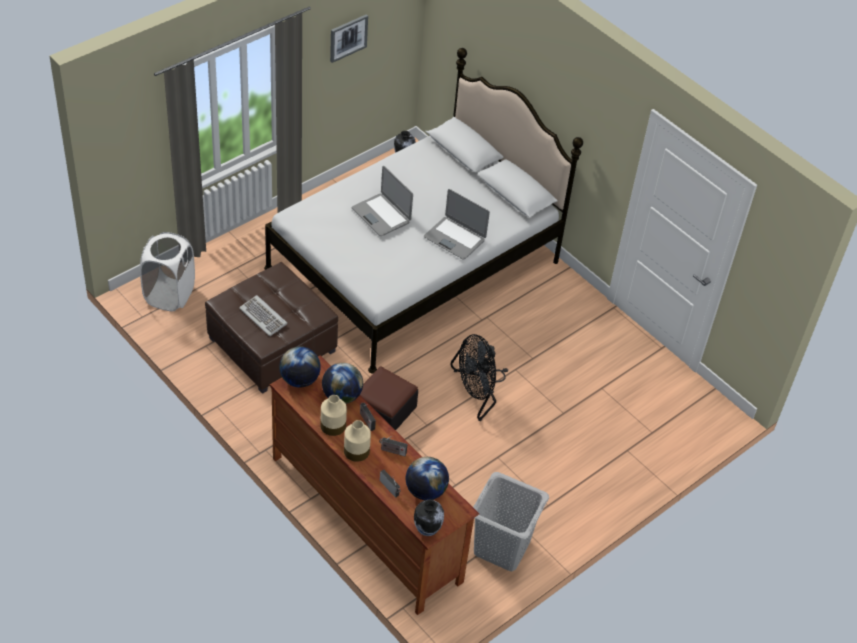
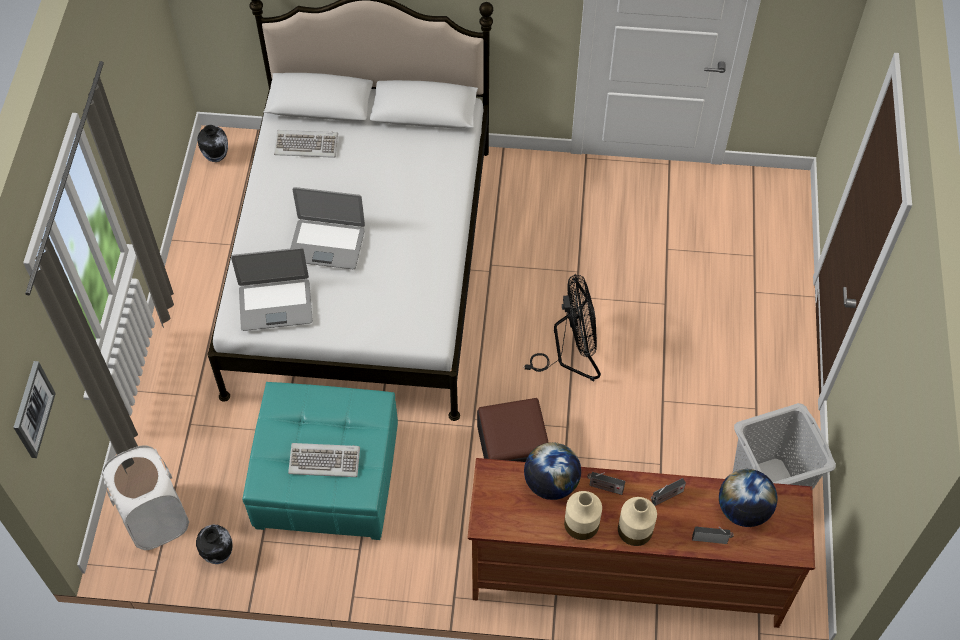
camera: 40 degrees left, 10 degrees up
brown ottoman [205,262,338,394] -> turquoise ottoman [242,382,398,540]
globe [279,346,321,387] -> none
picture [330,14,368,63] -> picture moved to [13,361,56,458]
vase [414,500,444,536] -> vase moved to [196,525,232,564]
laptop [424,189,490,260] -> laptop moved to [231,247,313,331]
black fan [451,334,509,421] -> black fan turned 120 degrees counterclockwise [523,274,601,381]
none -> keyboard [274,130,338,158]

